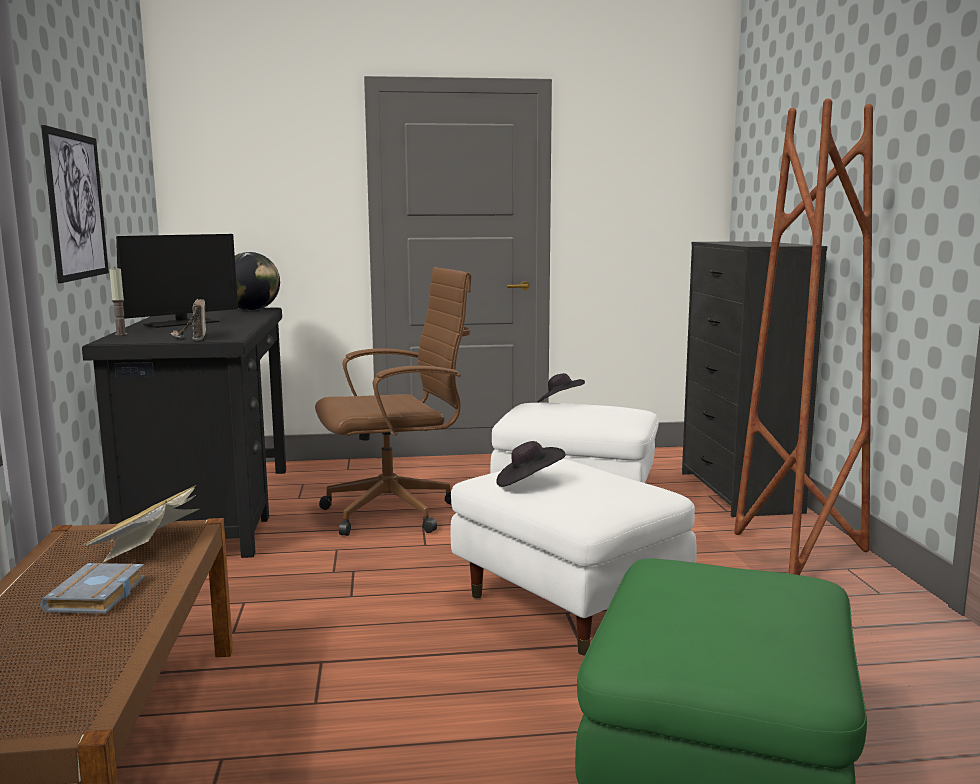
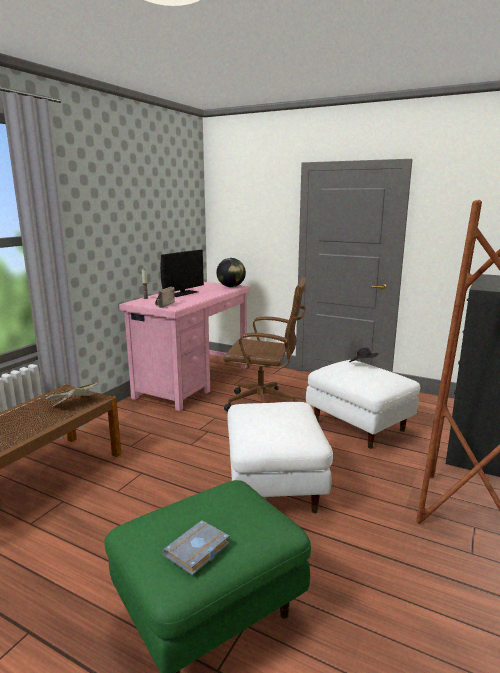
camera: 35 degrees right, 5 degrees up
grey book [40,563,145,614] -> grey book moved to [162,520,230,575]
picture [41,125,109,283] -> none
black desk [82,307,286,564] -> pink desk [119,282,249,411]
monitor [116,234,238,328] -> monitor turned 45 degrees counterclockwise [160,250,204,297]
black hat [496,441,566,487] -> none

